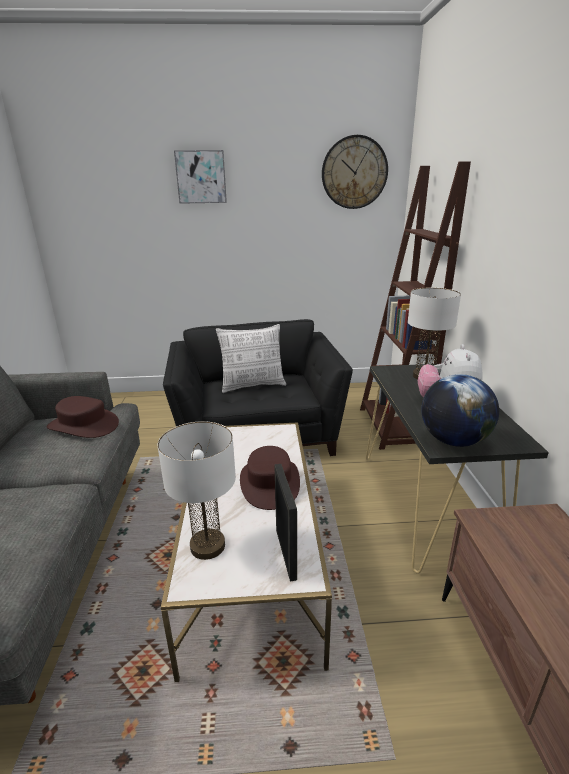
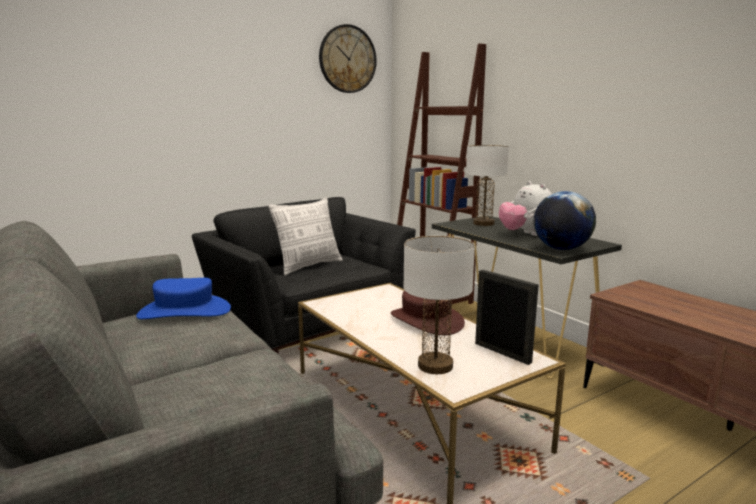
camera: 30 degrees left, 10 degrees down
brown hat [46,396,119,438] -> blue hat [136,278,231,319]
picture [174,150,227,204] -> none

